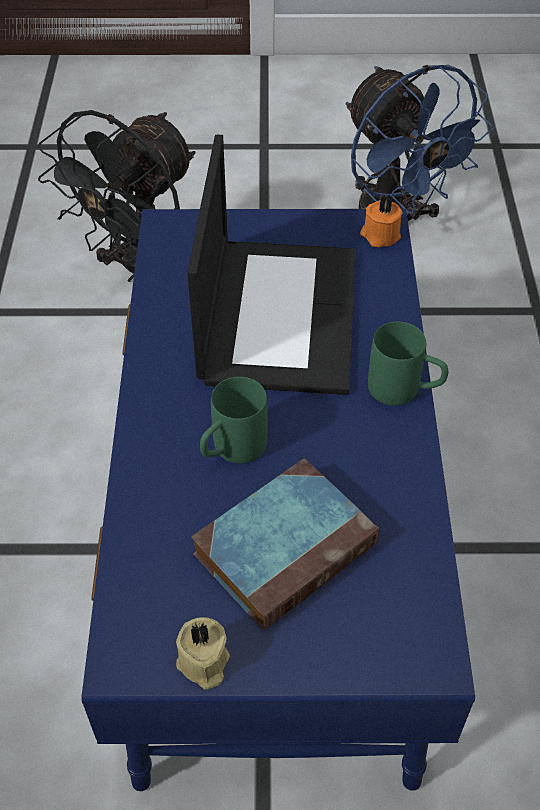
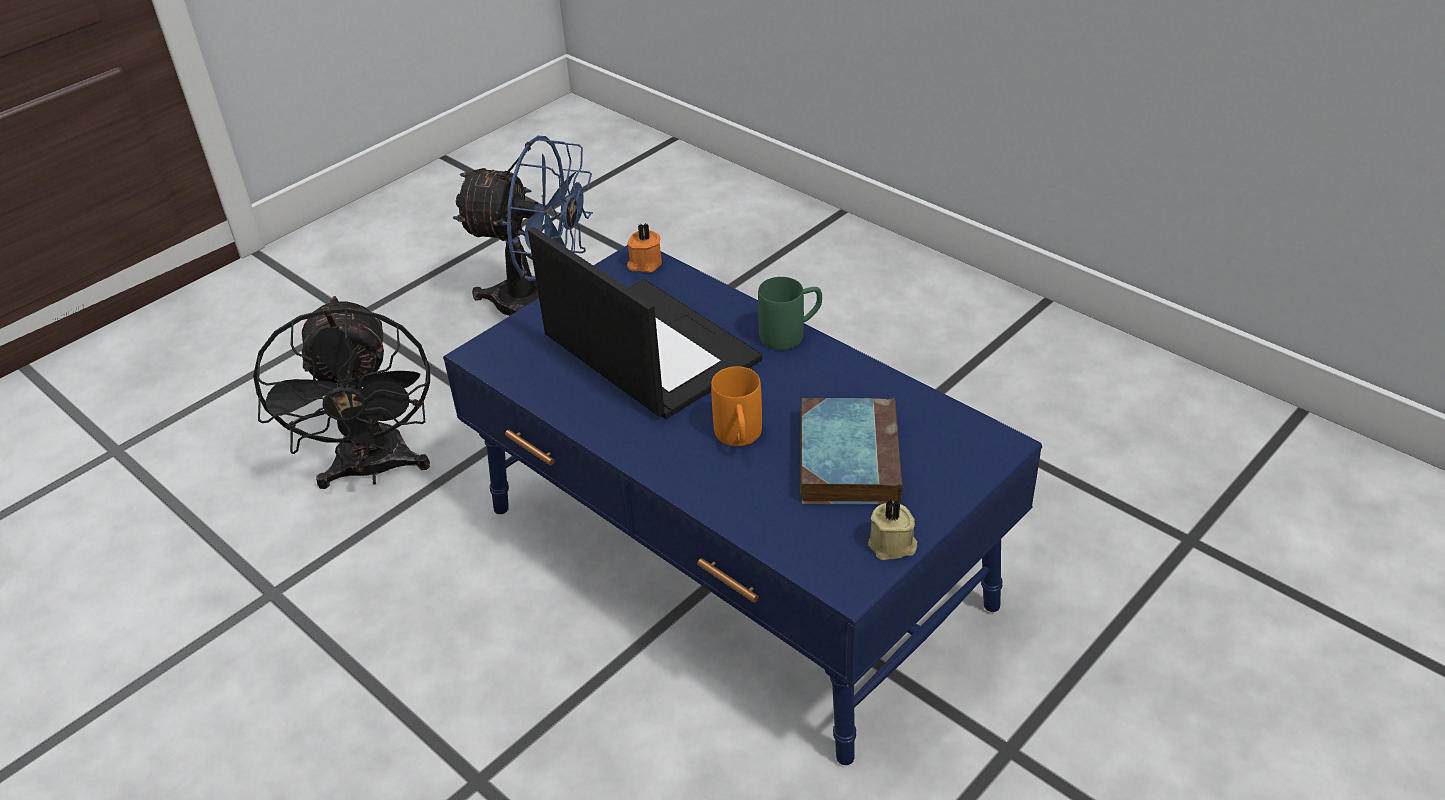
camera: 45 degrees left, 10 degrees down
green mug [200,377,268,464] -> orange mug [711,366,762,446]

